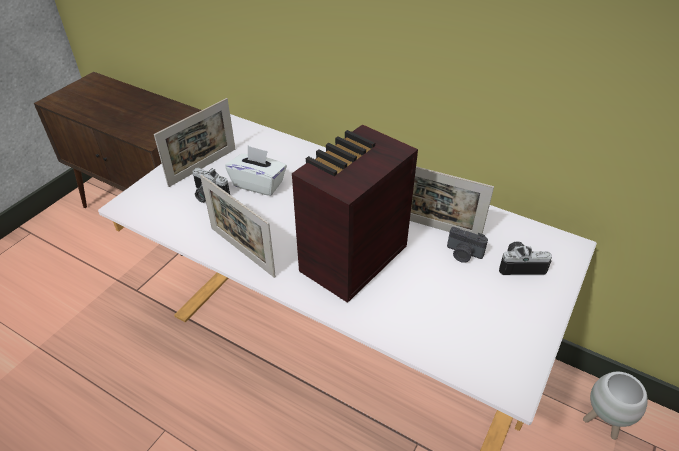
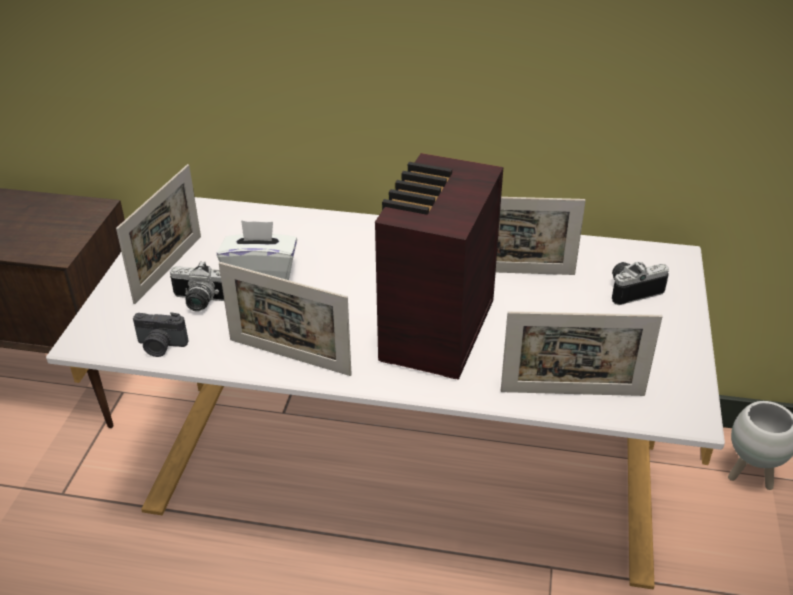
camera: 20 degrees left, 5 degrees down
camera [447,227,488,263] -> camera moved to [133,312,189,357]
none -> picture frame [501,311,663,396]

